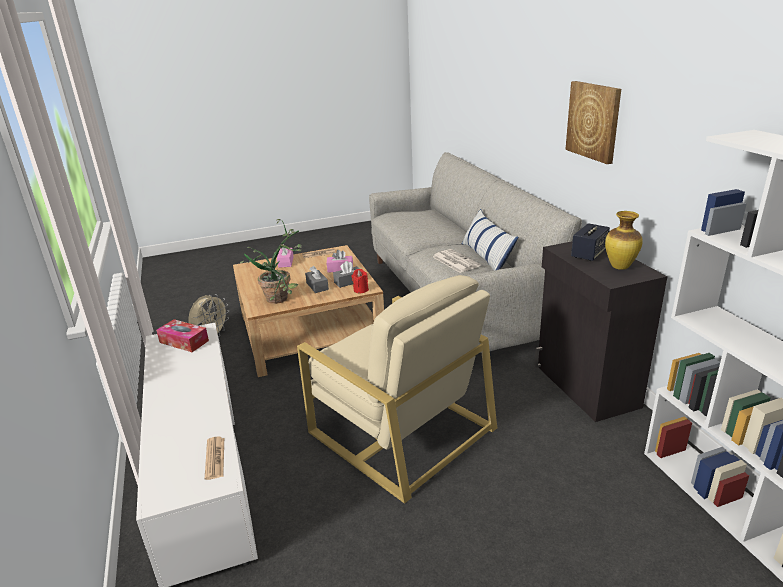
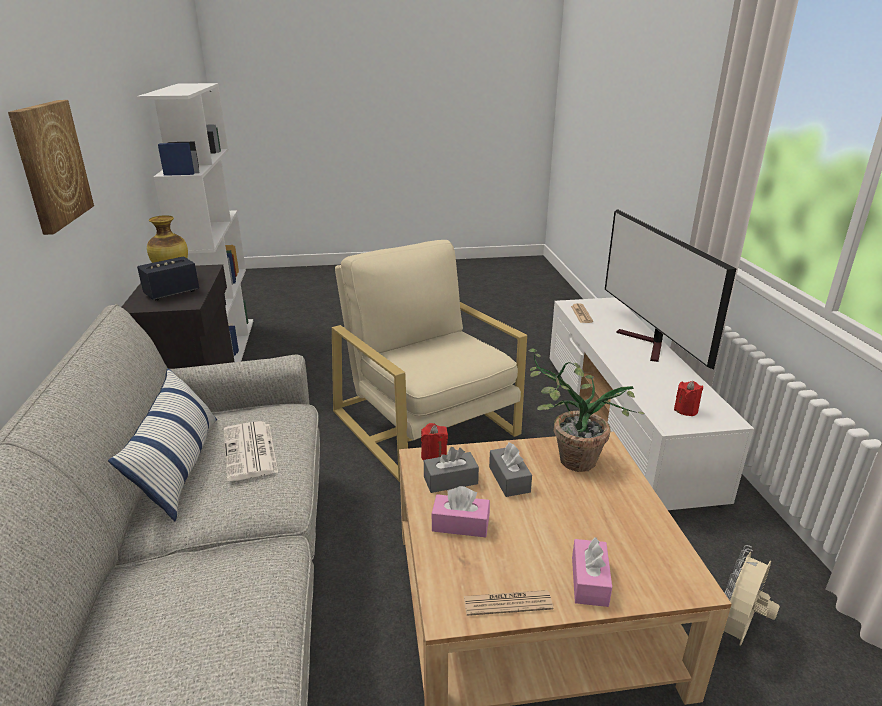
camera: 170 degrees left, 0 degrees up
tissue box [156,319,209,352] -> red candle [674,381,703,416]
none -> television [605,209,736,369]

